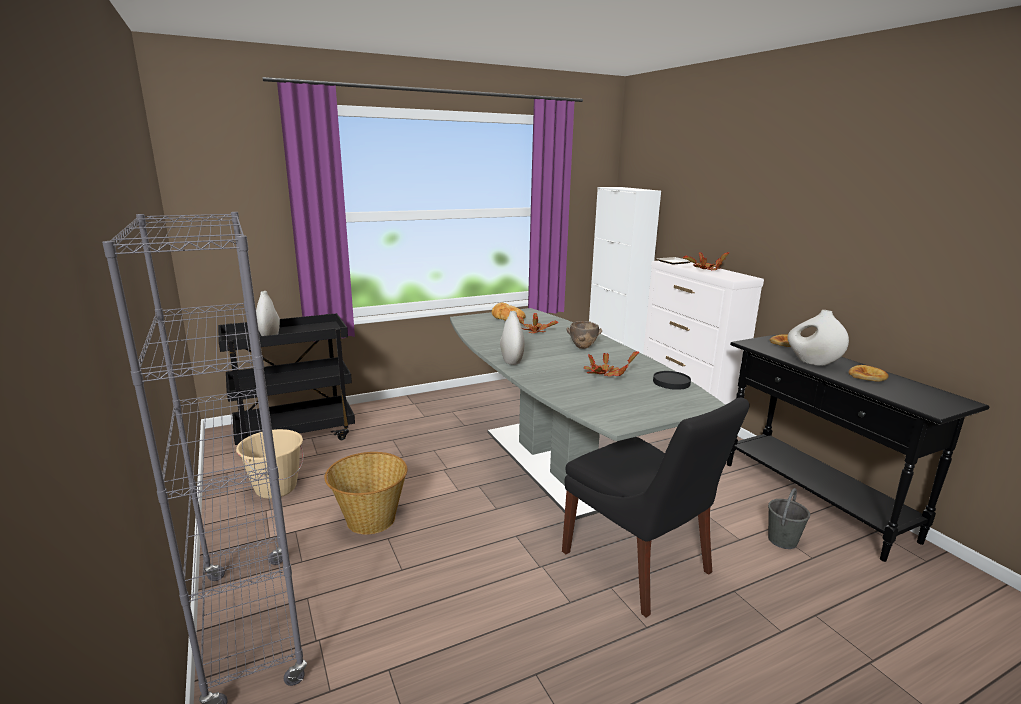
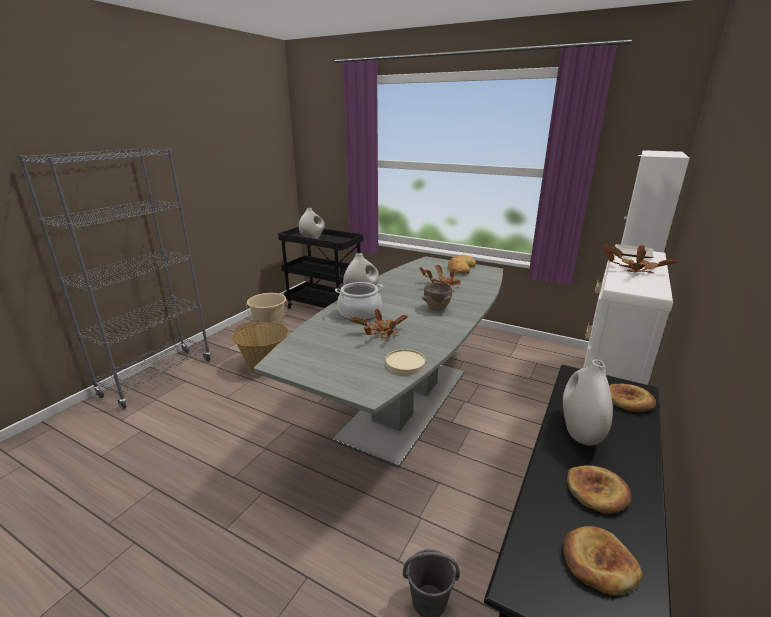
camera: 55 degrees right, 5 degrees up
black chair [562,398,750,618] -> none
black plate [653,371,691,390] -> beige plate [386,349,425,375]
none -> cooking pot [335,282,383,320]
none -> bread [563,526,643,595]

